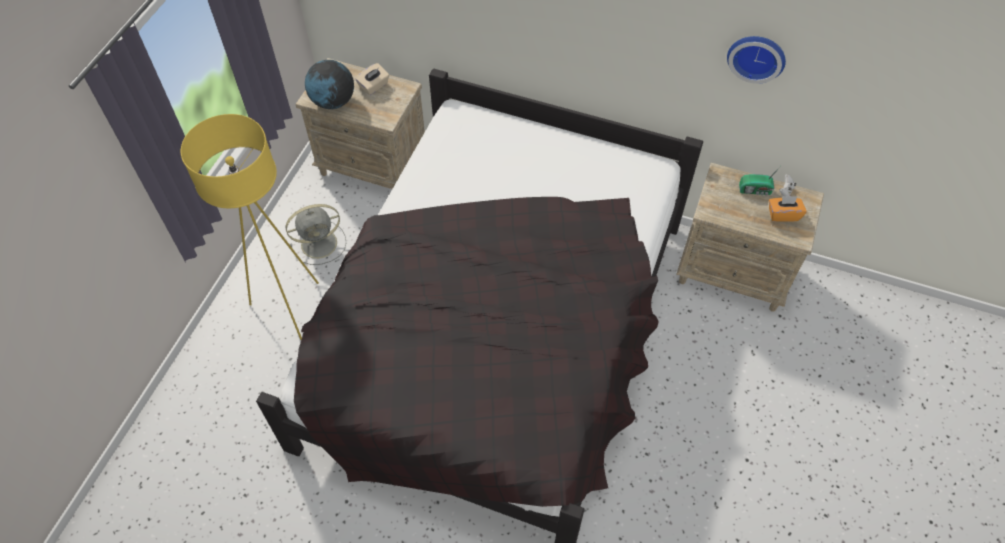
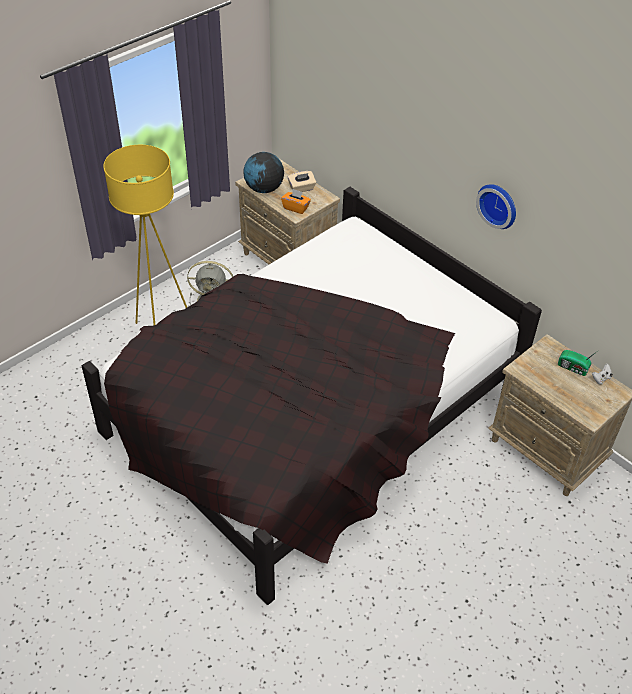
camera: 25 degrees right, 10 degrees down
wall clock [727,36,786,84] -> wall clock moved to [476,184,516,229]
orange tissue box [769,196,807,222] -> orange tissue box moved to [281,189,311,214]

